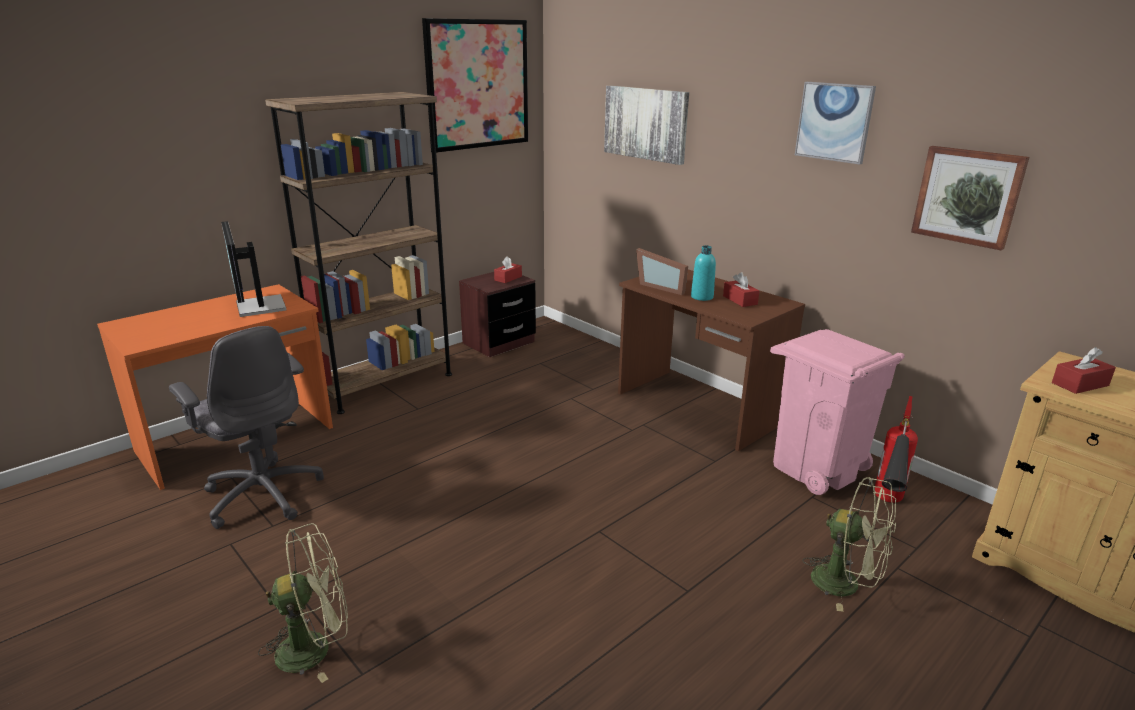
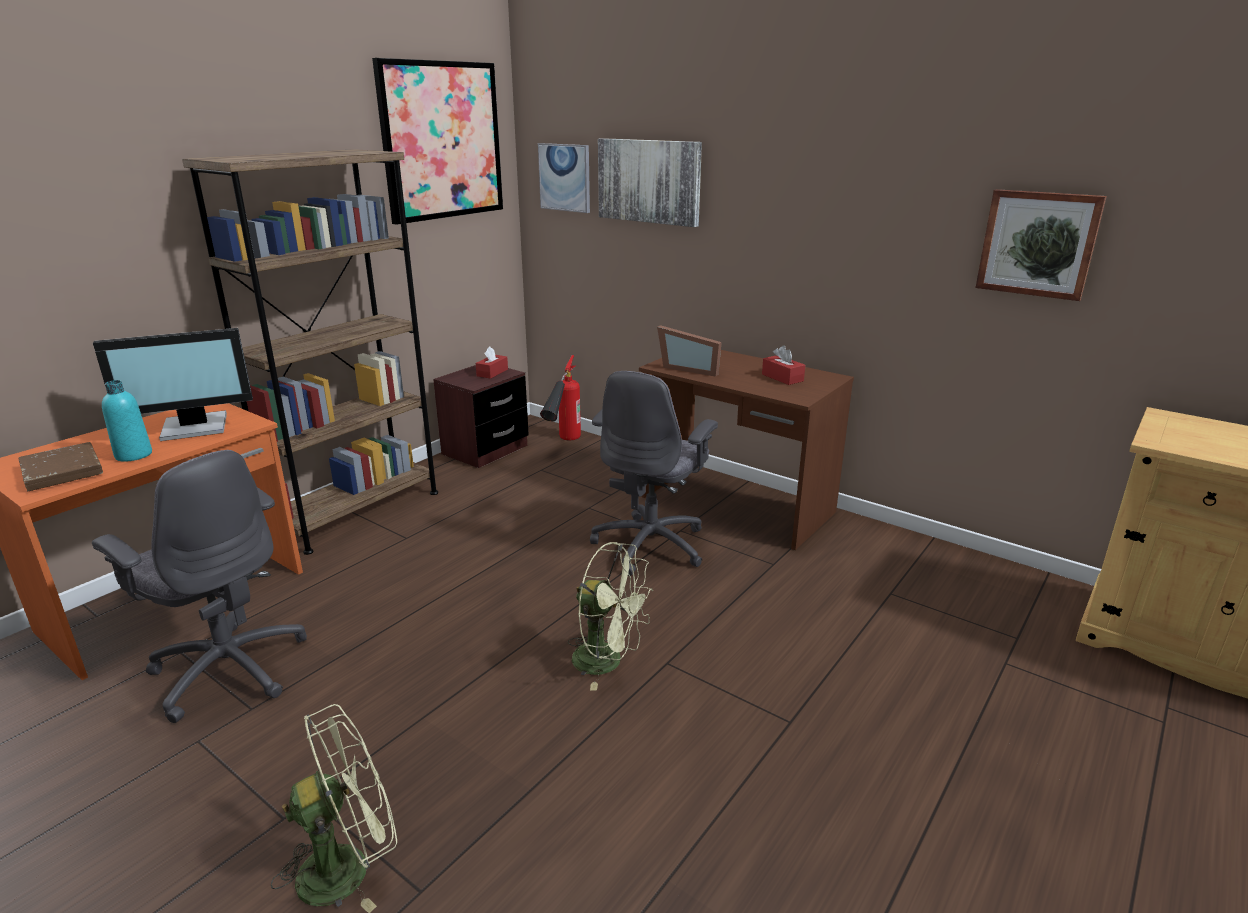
camera: 10 degrees left, 0 degrees up
monitor [221,221,286,317] -> monitor turned 75 degrees counterclockwise [93,328,253,441]
turquoise bottle [691,245,716,301] -> turquoise bottle moved to [102,380,152,462]
pink trash can [770,329,905,495] -> none
picture [795,82,876,165] -> picture moved to [538,143,590,213]
green fan [803,477,896,612] -> green fan moved to [568,542,653,691]
fire extinguisher [875,396,918,503] -> fire extinguisher moved to [540,355,581,440]
red tissue box [1052,347,1116,394] -> none
none -> brown book [19,442,103,491]
none -> grey office chair [590,371,718,576]

